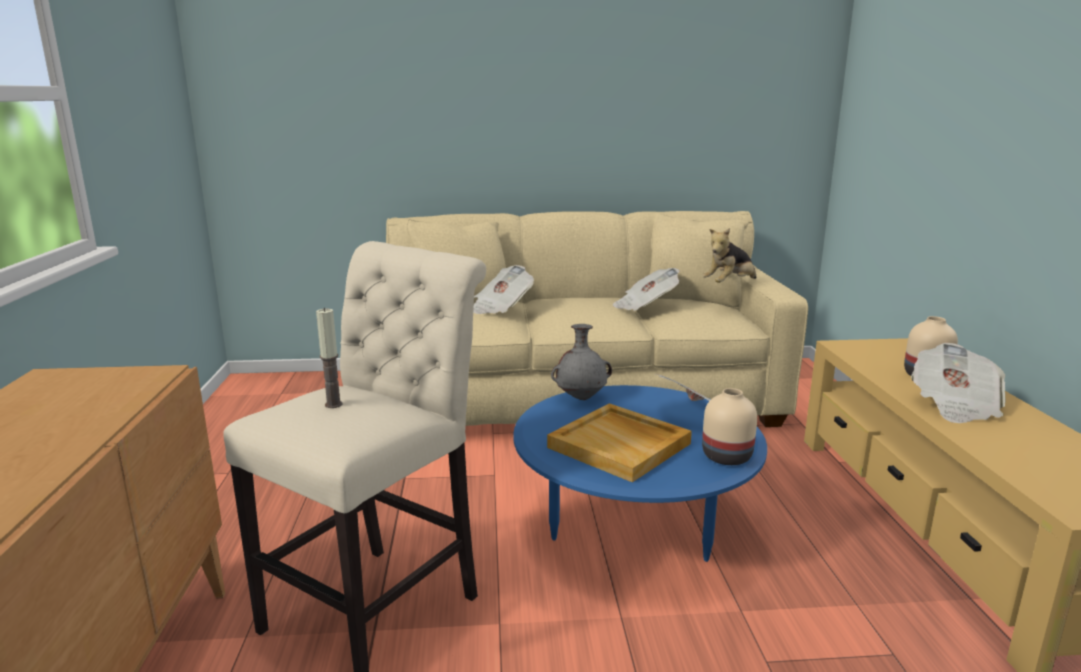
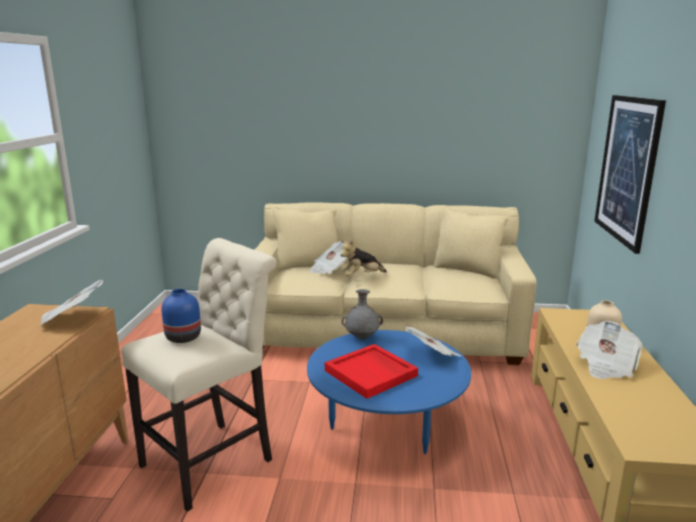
camera: 10 degrees right, 0 degrees up
candle [316,308,343,408] -> blue vase [161,289,201,343]
beige tray [547,403,692,482] -> red tray [325,344,418,399]
newspaper [613,268,680,311] -> newspaper moved to [39,280,103,326]
plush toy [702,228,756,283] -> plush toy moved to [341,240,387,276]
beige vase [702,388,757,465] -> none
none -> picture [594,95,666,254]

